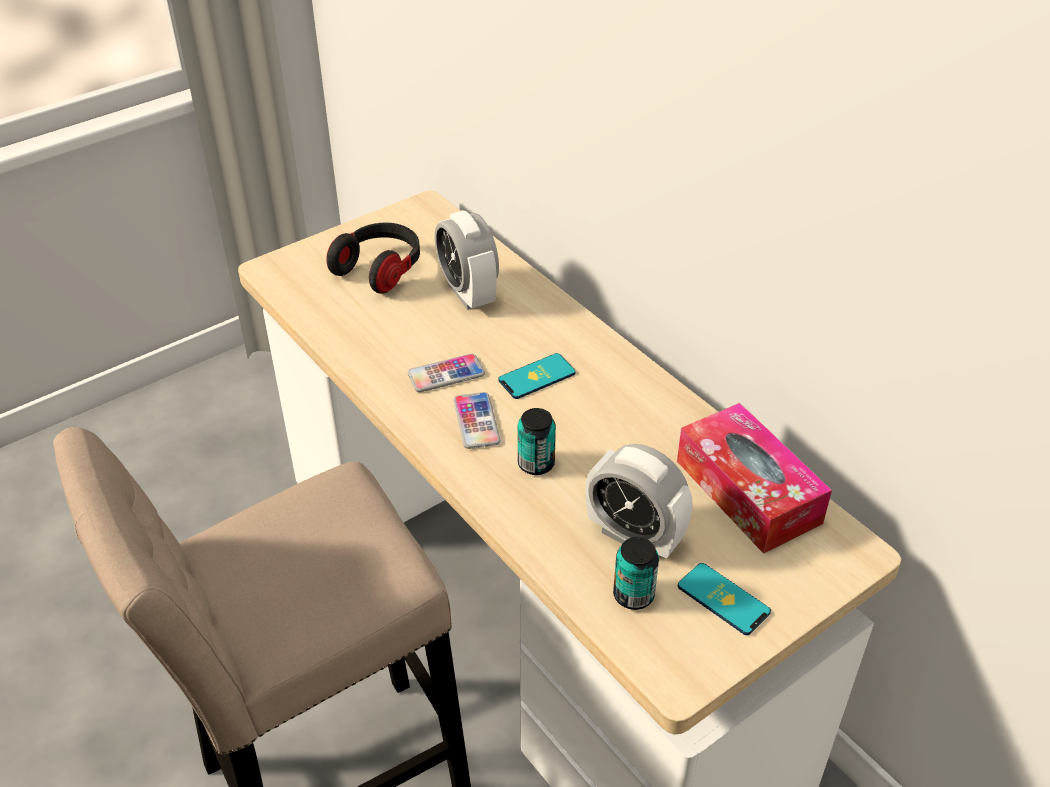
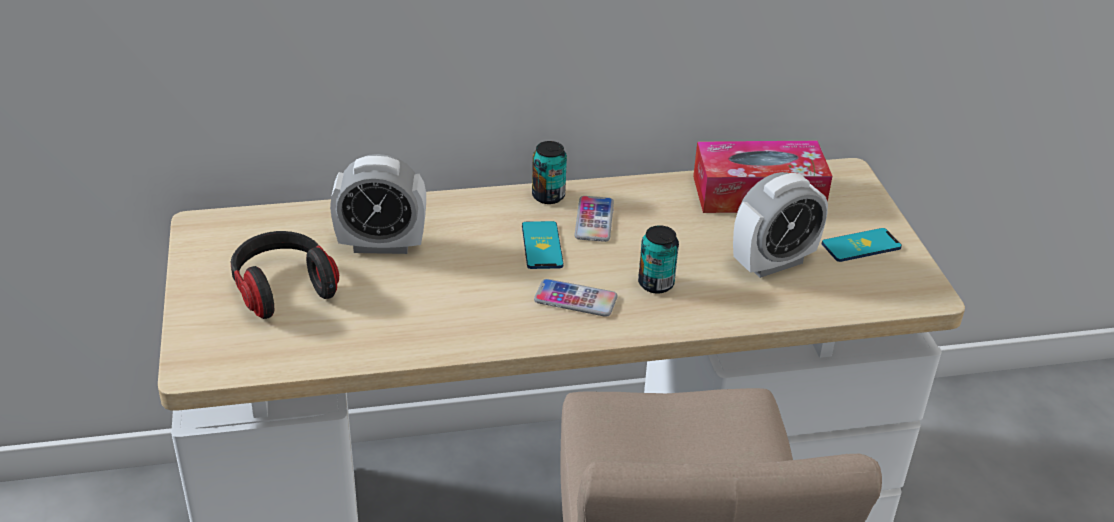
camera: 65 degrees left, 5 degrees down
phone [407,354,485,392] -> phone moved to [574,196,614,242]
can [613,537,659,610] -> can moved to [532,141,567,204]

